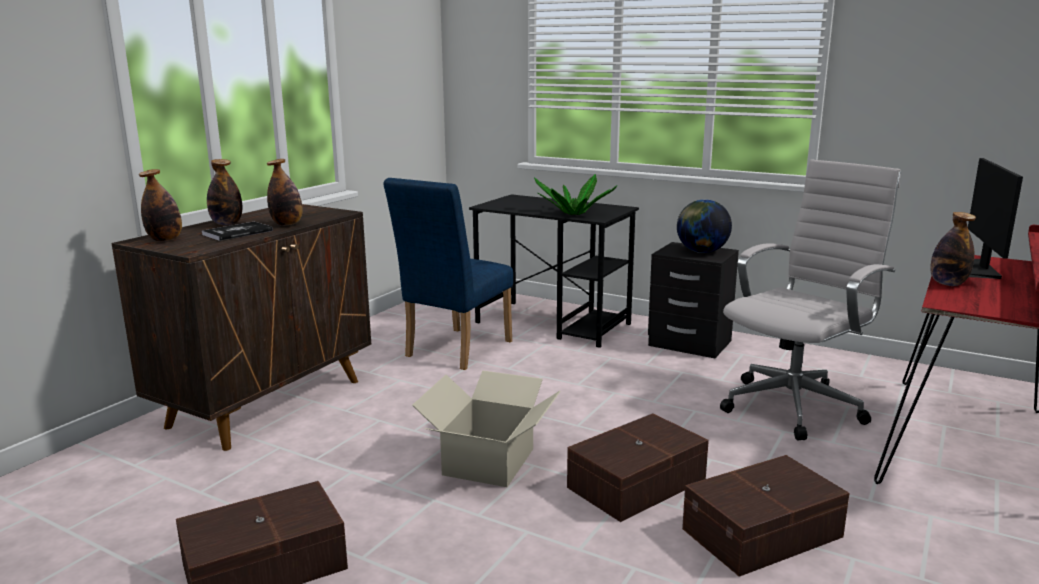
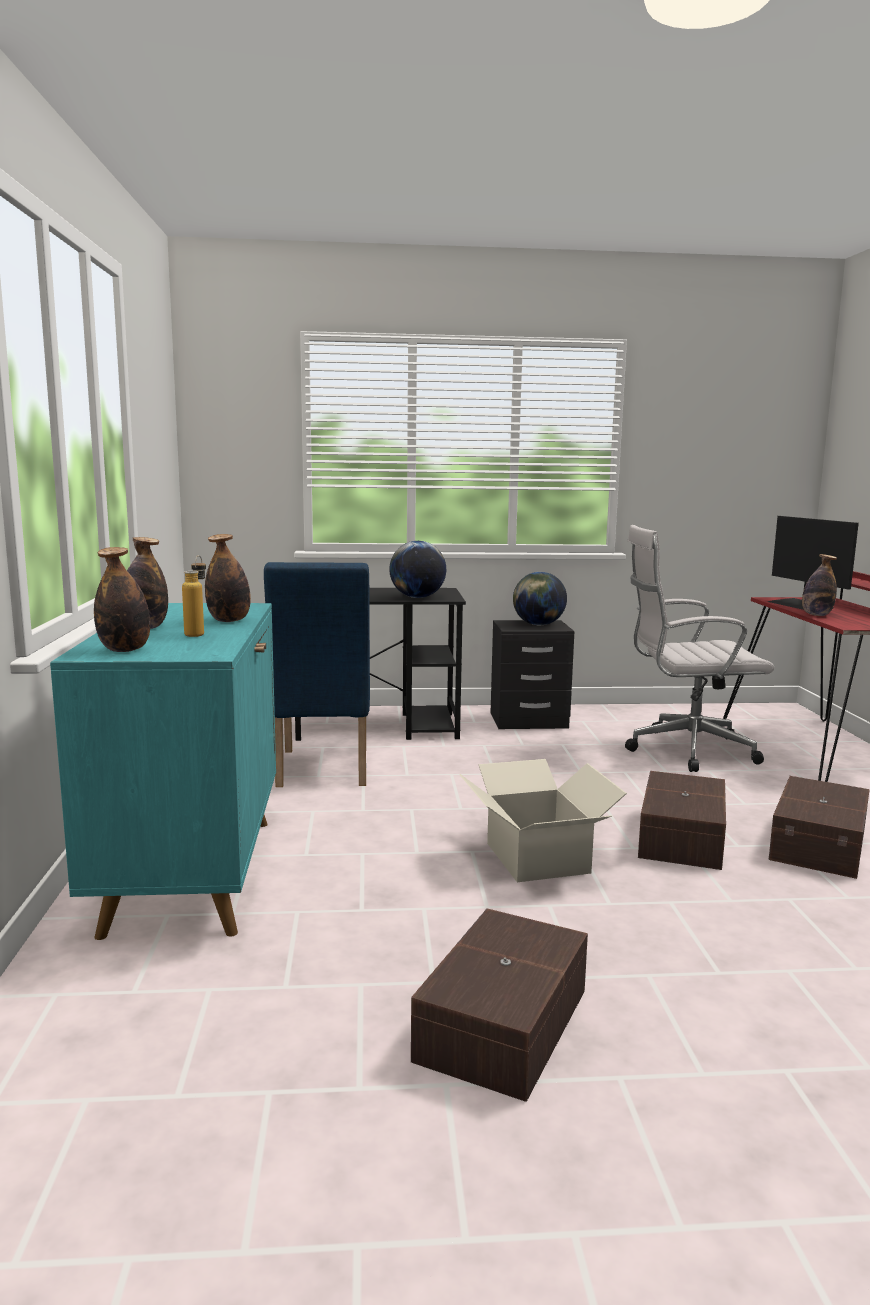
camera: 35 degrees left, 5 degrees down
brown cabinet [112,204,371,451] -> turquoise cabinet [50,603,276,940]
book [202,222,273,241] -> bottle [182,555,206,637]
potted plant [534,174,618,215] -> globe [389,541,446,598]
white office chair [720,159,901,440] -> white office chair turned 105 degrees counterclockwise [625,525,774,772]

